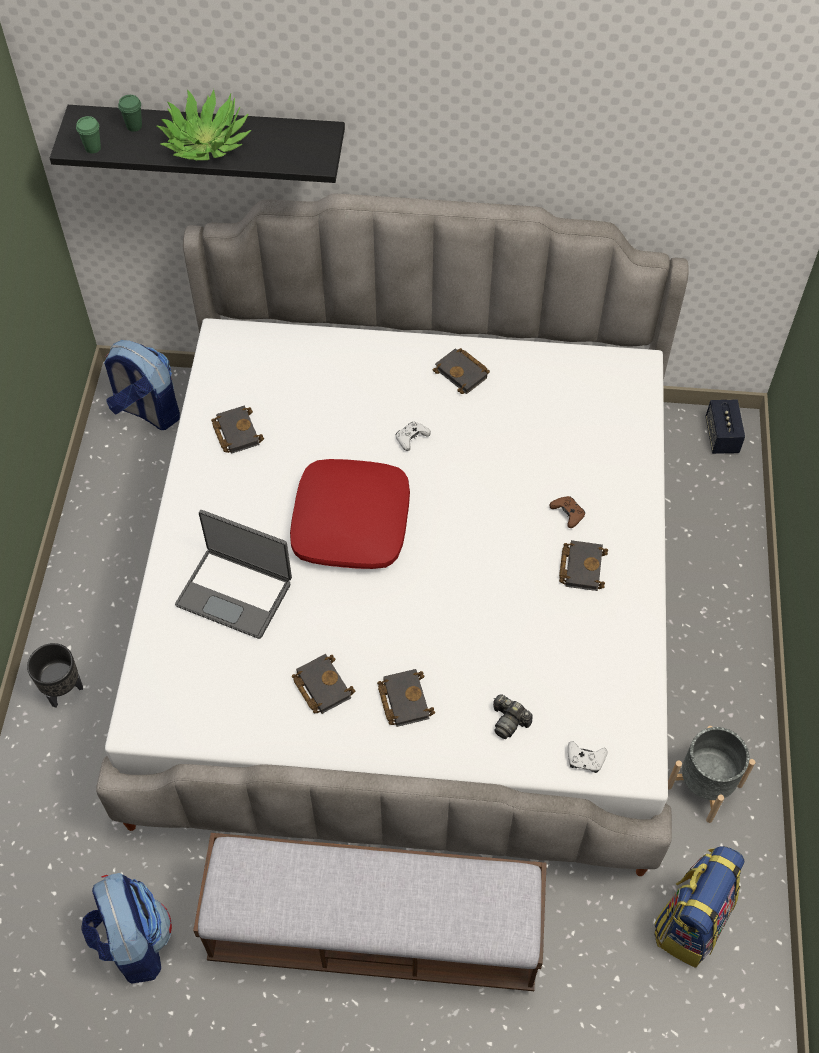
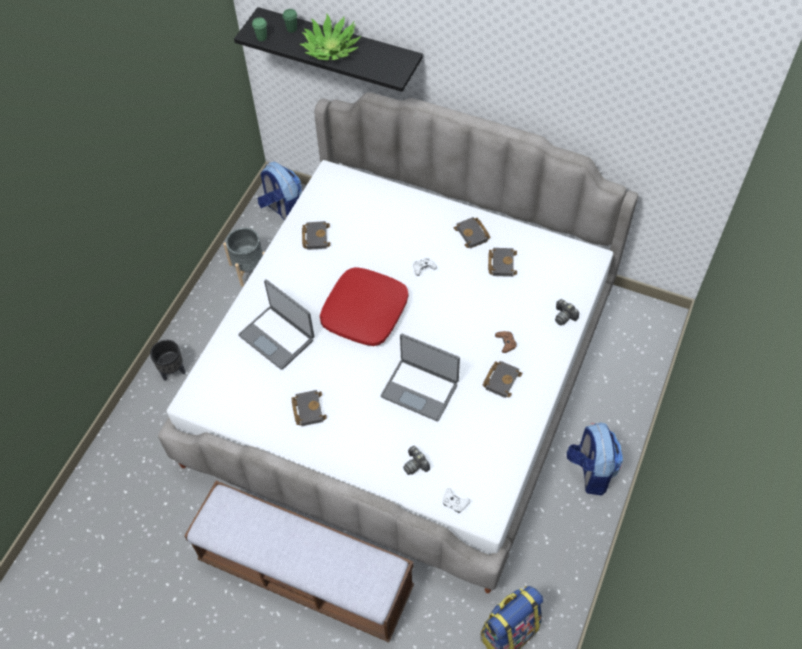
camera: 20 degrees right, 0 degrees up
backpack [81,873,172,984] -> backpack moved to [567,422,623,495]
black book [377,669,435,727] -> black book moved to [488,248,517,277]
grey planter [668,726,755,823] -> grey planter moved to [223,228,265,287]
speaker [705,400,745,454] -> none
none -> laptop [380,334,460,421]
none -> camera [555,299,579,325]

